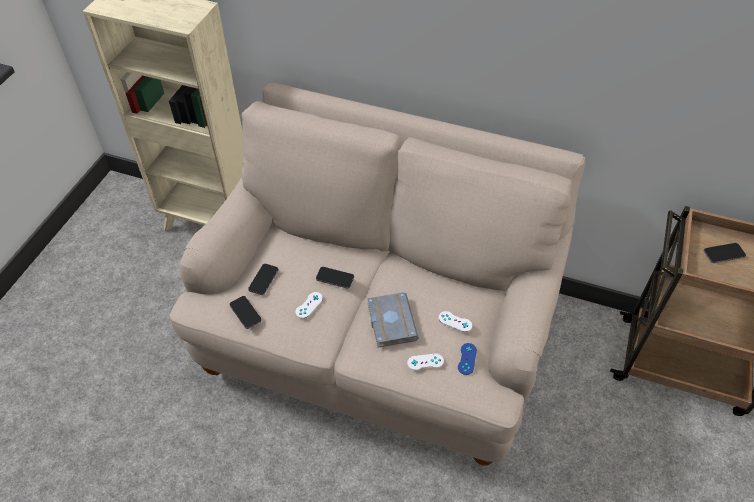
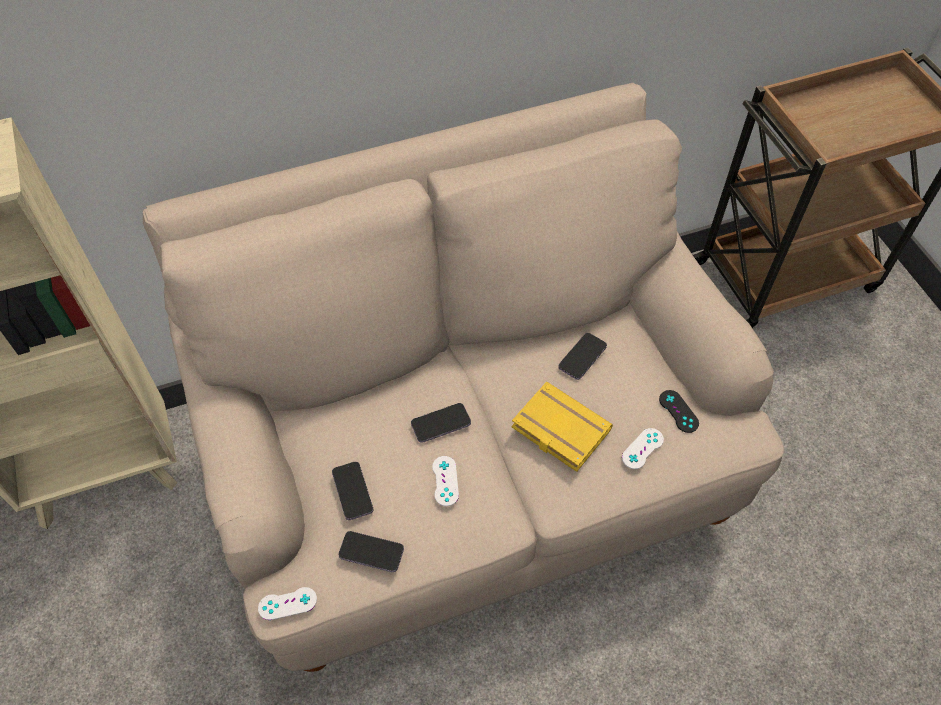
camera: 40 degrees left, 5 degrees up
grey book [367,292,419,347] -> yellow book [512,382,613,472]
white game controller [439,311,472,332] -> white game controller moved to [258,587,317,620]
blue game controller [458,343,477,375] -> black game controller [659,390,699,433]
phone [704,243,746,263] -> phone moved to [558,333,607,380]

